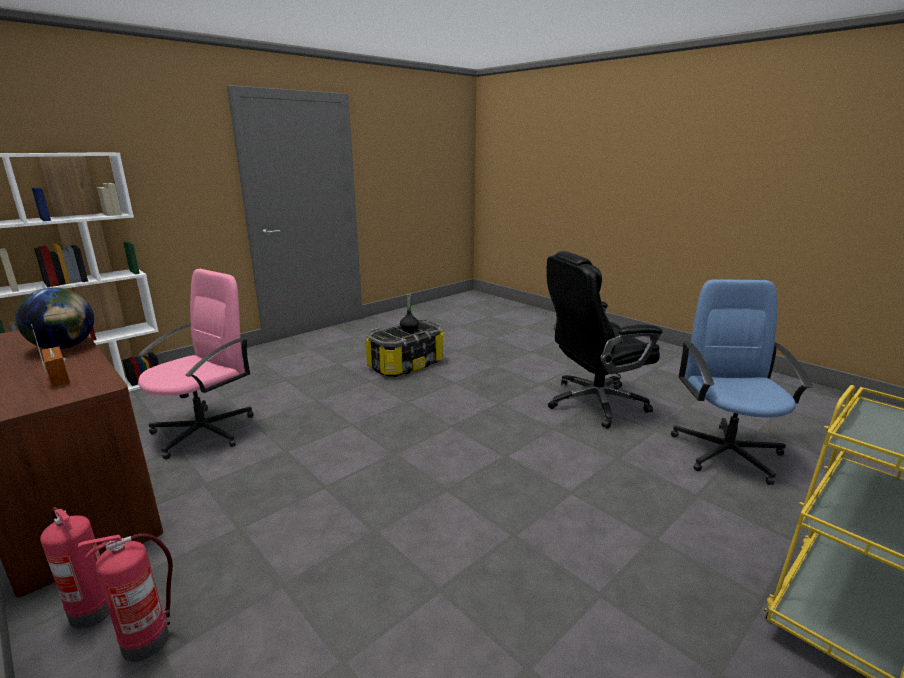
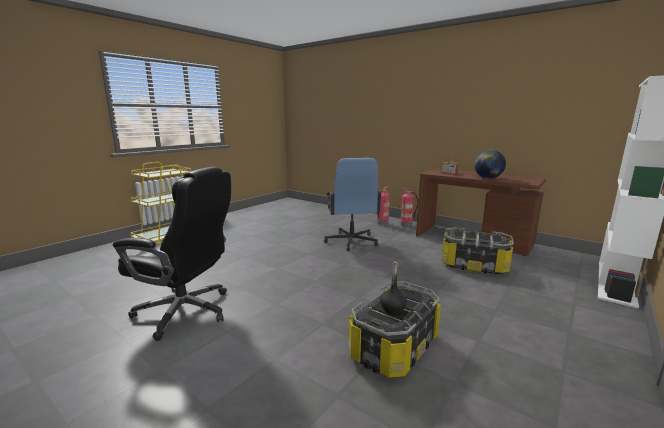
camera: 170 degrees right, 5 degrees down
pink office chair [138,269,254,460] -> storage box [442,227,514,274]
black office chair [546,251,663,429] -> black office chair turned 45 degrees clockwise [113,167,231,341]
blue office chair [671,279,813,485] -> blue office chair moved to [324,158,382,251]

